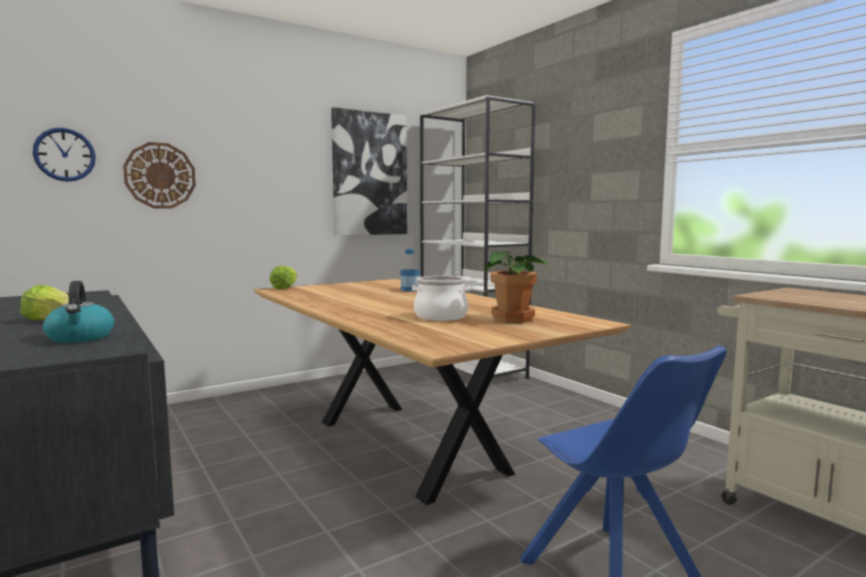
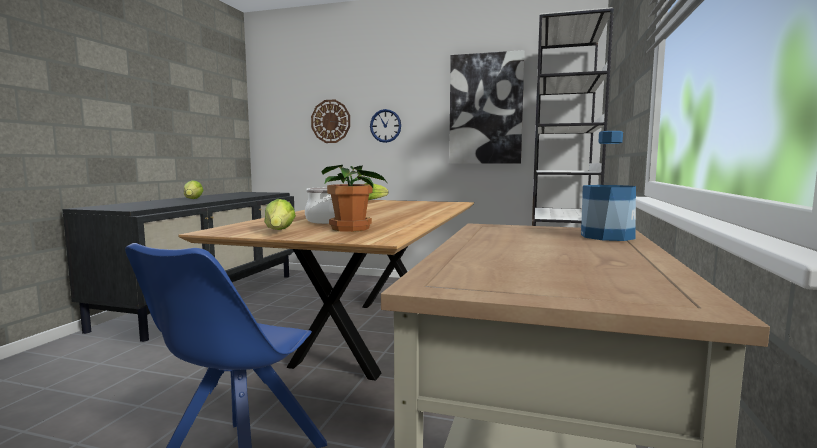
camera: 50 degrees right, 0 degrees up
wall clock [33,128,96,182] -> wall clock moved to [370,109,401,143]
kettle [43,281,114,343] -> none
bottle [400,249,420,292] -> bottle moved to [581,131,636,241]
none -> lettuce [264,199,296,230]

